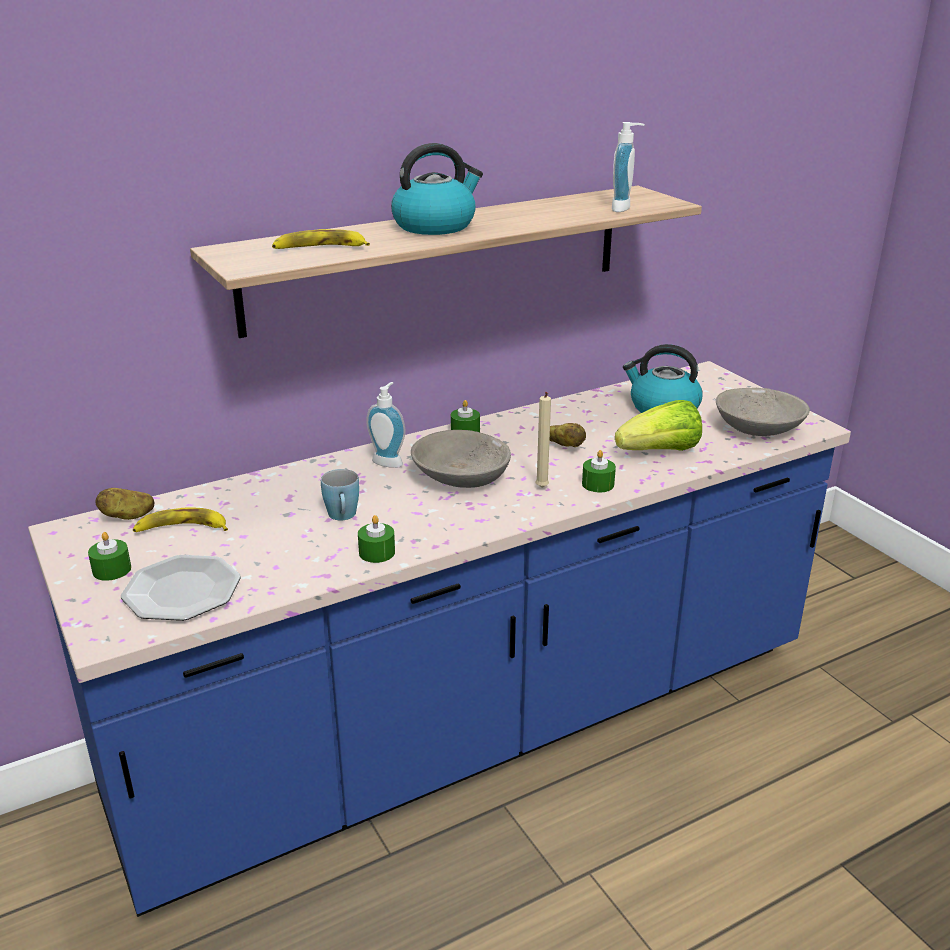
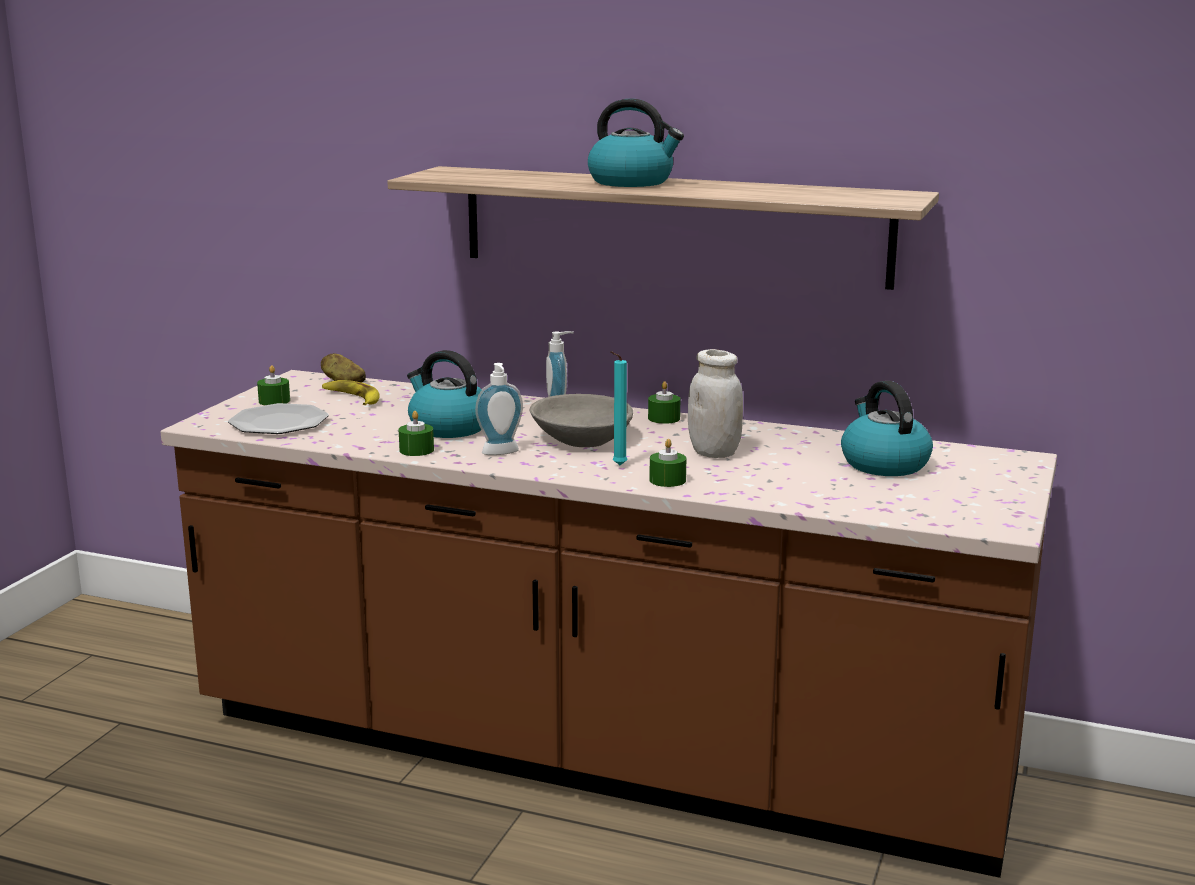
camera: 50 degrees right, 10 degrees down
blue counter [28,361,851,917] -> brown counter [160,370,1057,878]
banana [272,229,370,249] -> none
blue mug [321,469,359,520] -> kettle [407,350,482,438]
beige candle [535,392,551,488] -> turquoise candle [610,351,627,465]
potato [550,423,586,447] -> white jar [688,349,743,458]
soap dispenser [612,122,645,212] -> soap dispenser moved to [475,363,523,455]
lettuce [615,400,702,451] -> none
grey bowl [716,388,810,436] -> none

